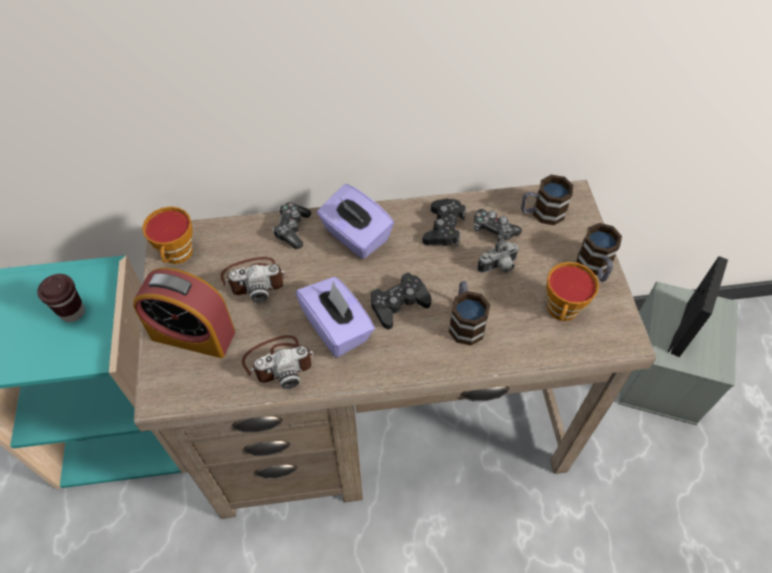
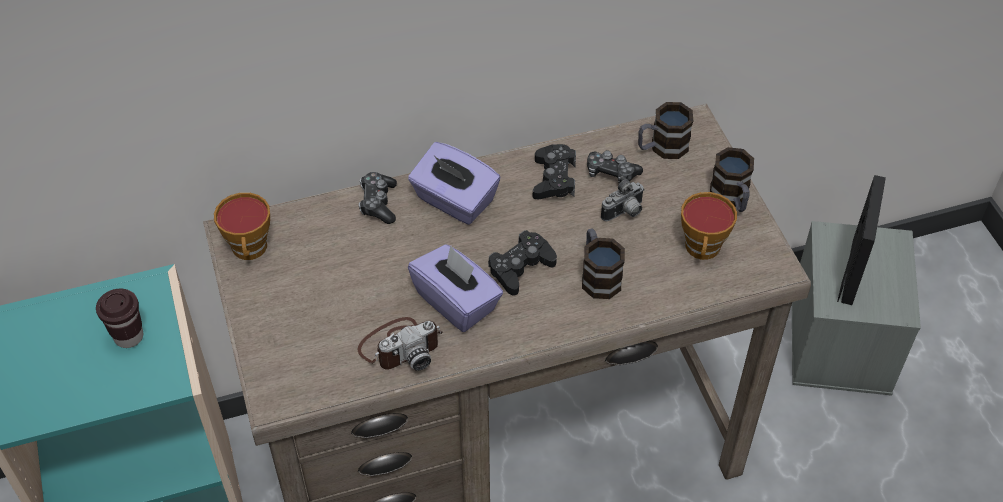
camera: 10 degrees left, 5 degrees down
alarm clock [133,268,235,358] -> none
camera [221,257,288,303] -> none

